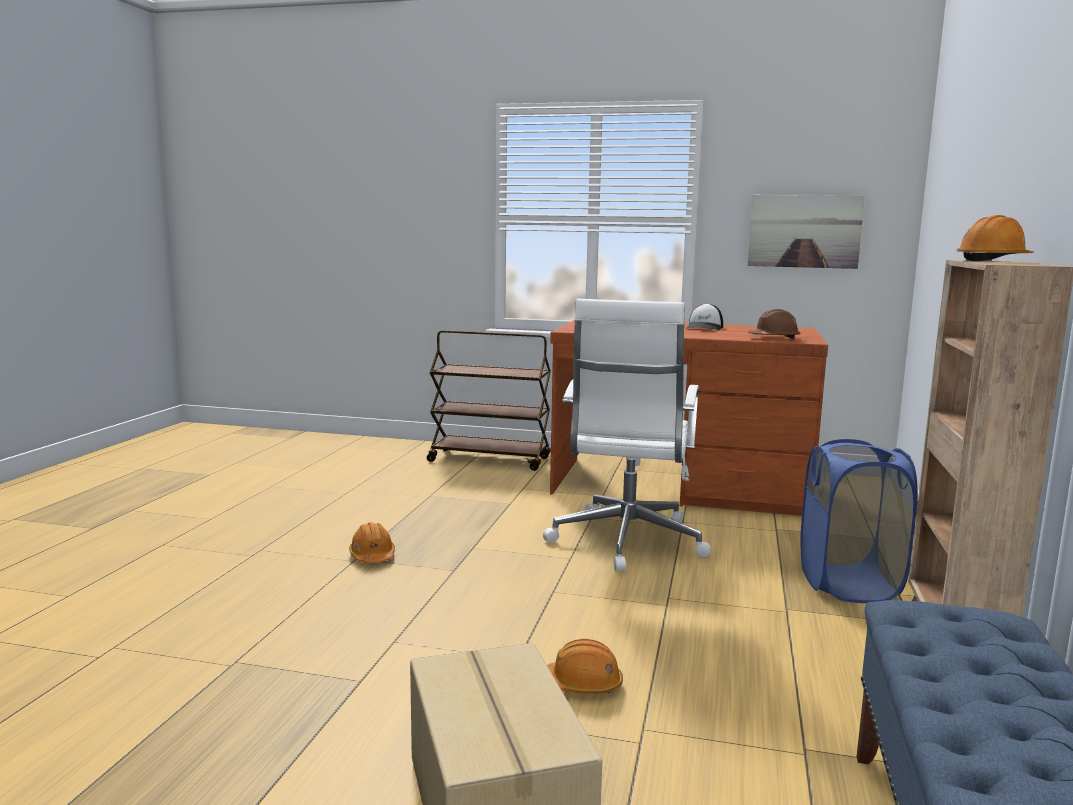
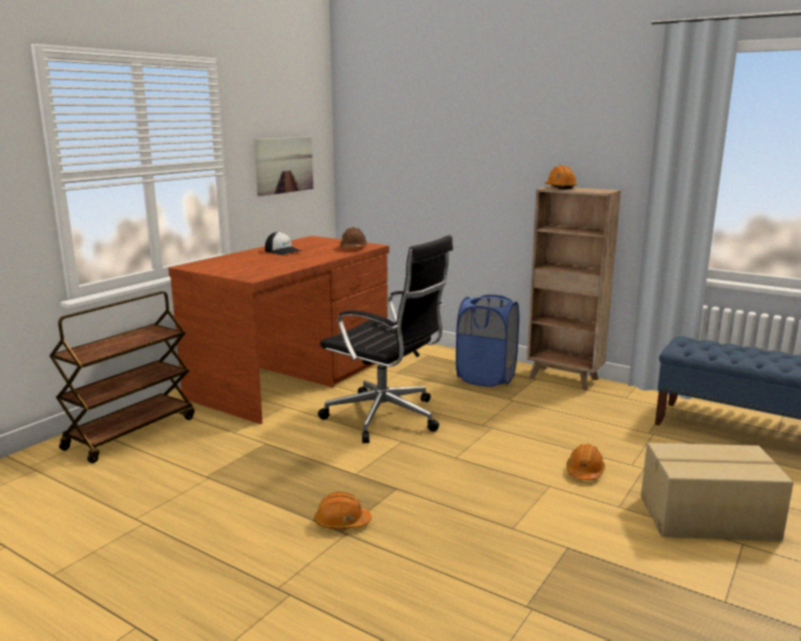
camera: 70 degrees left, 5 degrees up
white office chair [543,299,711,571] -> black office chair [318,235,453,443]

